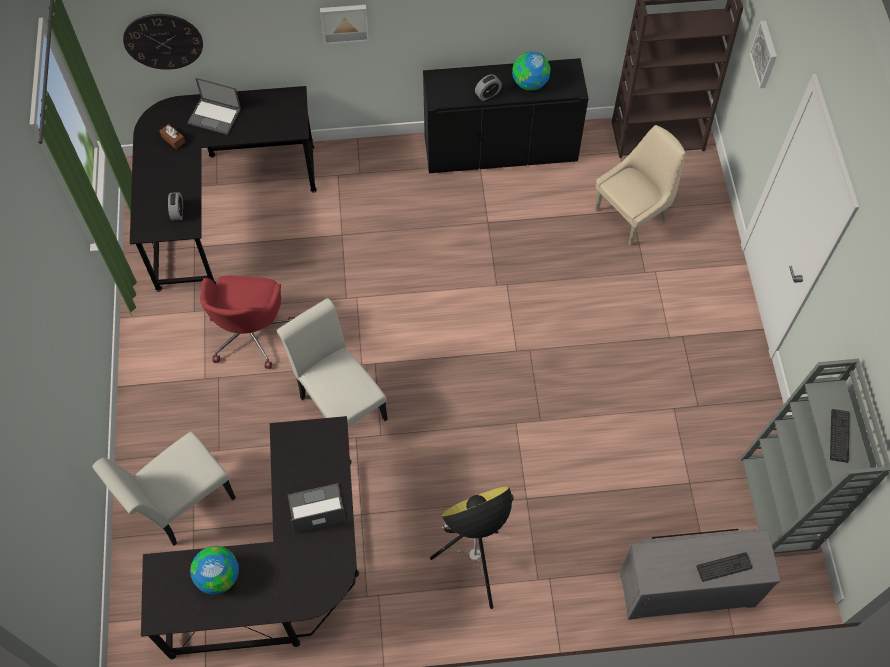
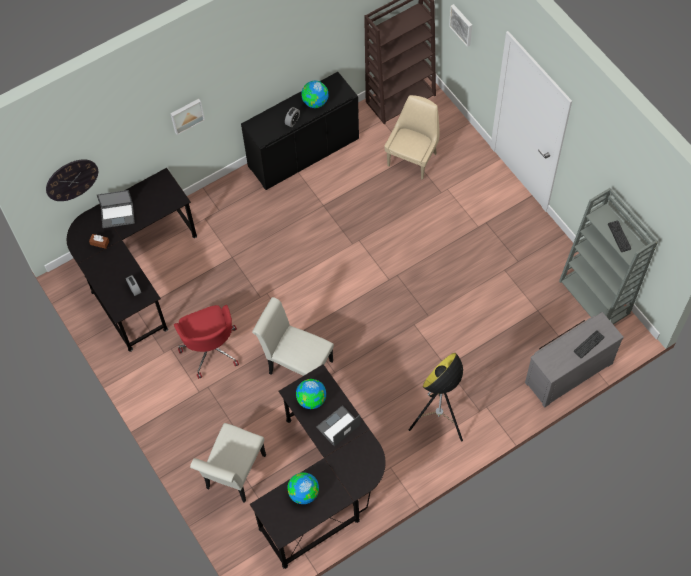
camera: 25 degrees left, 0 degrees up
none -> globe [296,379,326,409]

